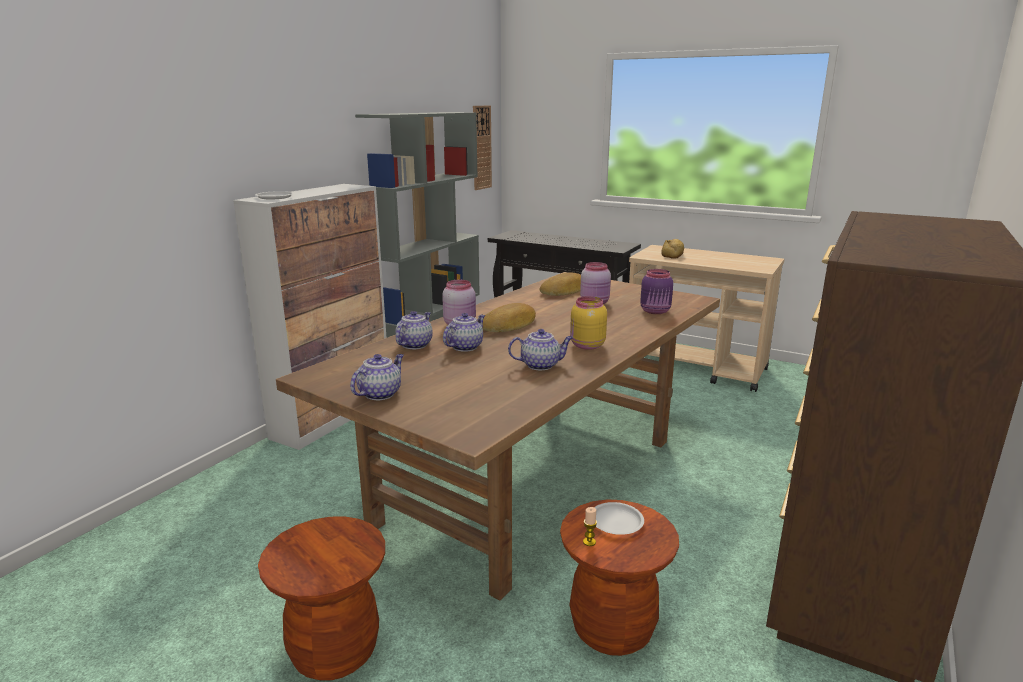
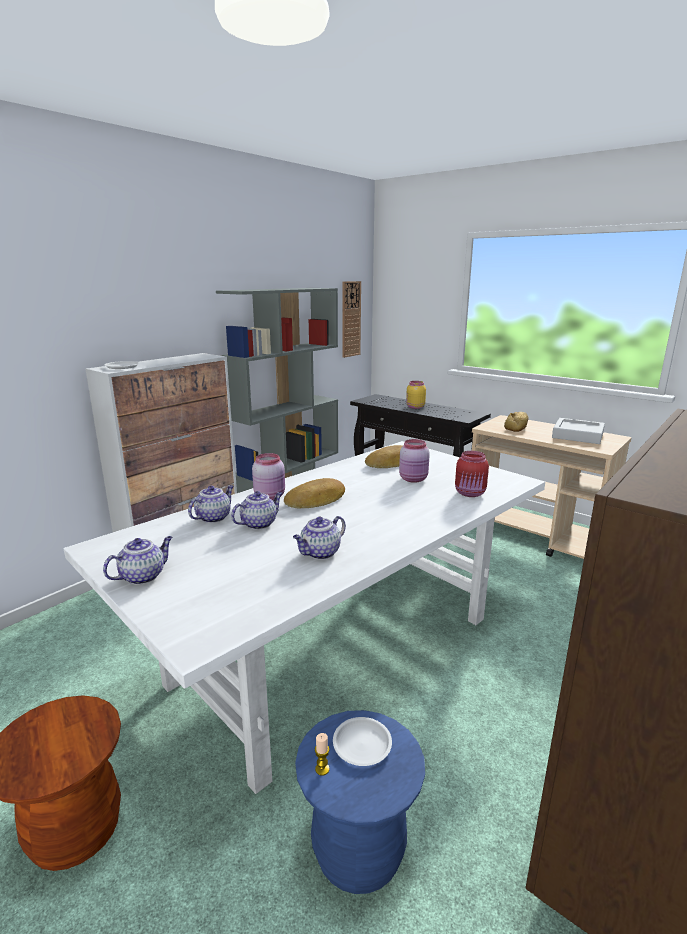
camera: 10 degrees right, 0 degrees up
brown dining table [276,272,720,601] -> white dining table [64,441,545,794]
teapot [508,329,573,370] -> teapot turned 135 degrees clockwise [293,516,346,560]
brown stool [560,499,679,656] -> blue stool [295,710,425,894]
yellow jar [570,296,607,350] -> yellow jar moved to [406,381,426,409]
purple jar [640,269,673,314] -> red jar [455,451,489,497]
none -> grey tray [552,418,605,444]

